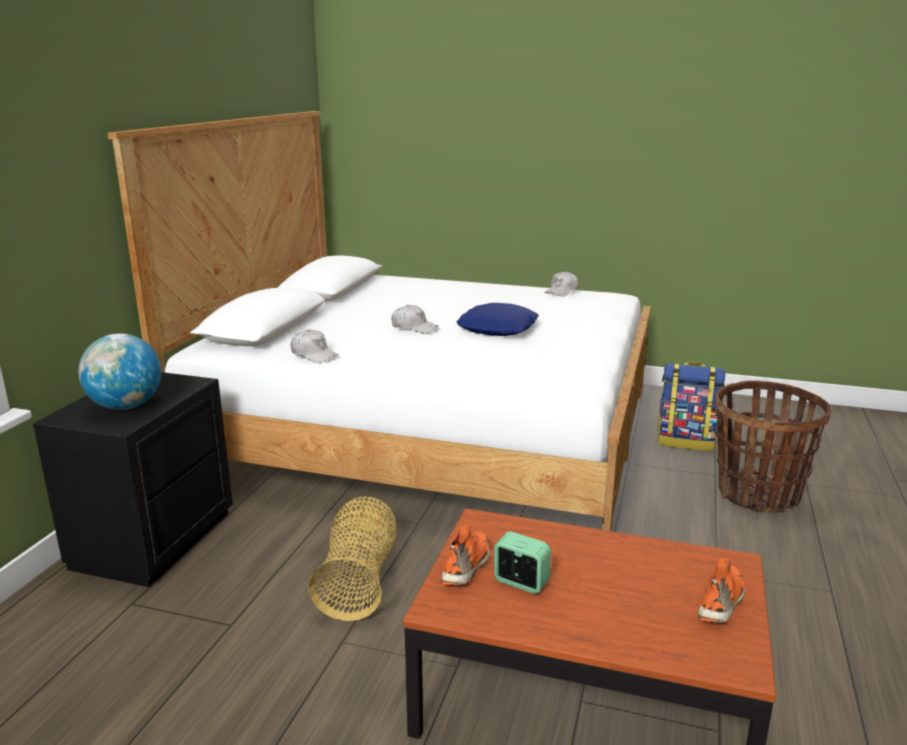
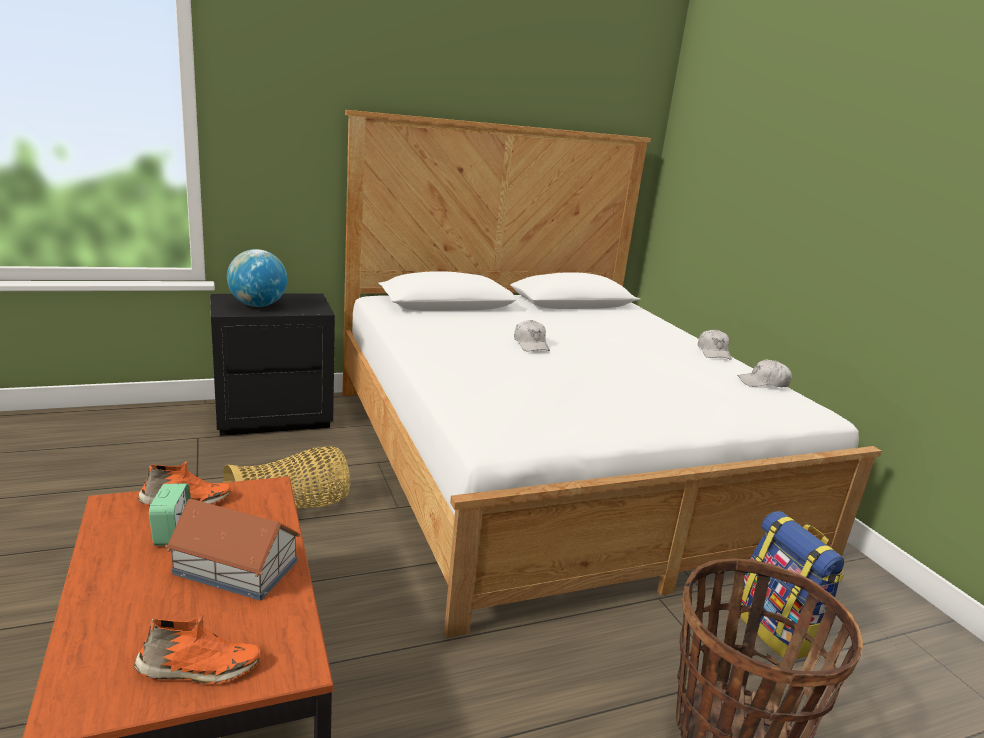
camera: 50 degrees right, 0 degrees up
white cap [291,329,339,363] -> white cap moved to [698,329,732,360]
blue pillow [457,303,539,336] -> none
none -> toy house [165,499,300,601]

